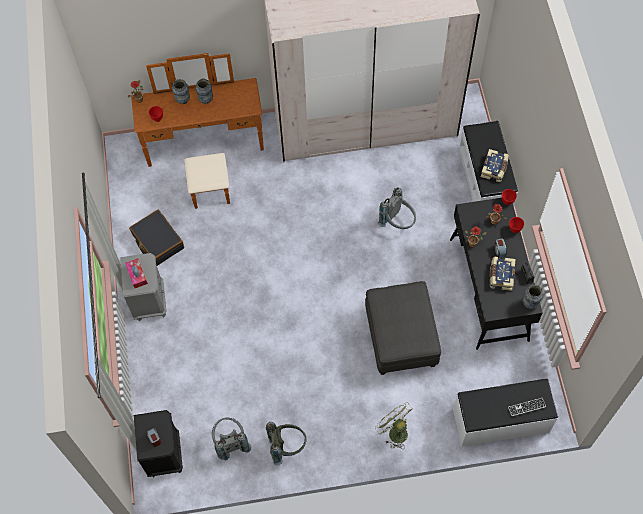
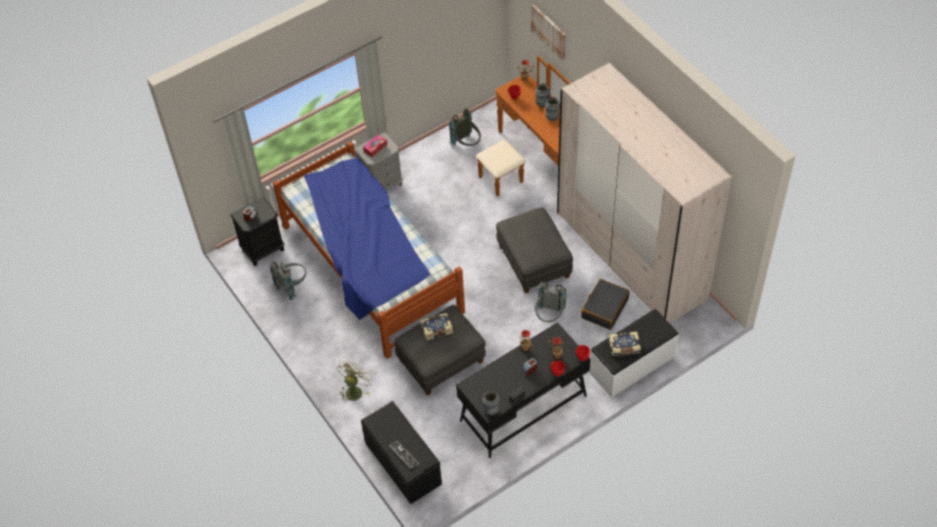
camera: 65 degrees right, 10 degrees down
black suitcase [129,210,184,266] -> black suitcase moved to [581,279,630,330]
grey backpack [266,422,307,465] -> grey backpack moved to [449,109,481,146]
white bench [453,379,558,447] -> black bench [361,401,442,504]
book [489,257,515,291] -> book moved to [421,313,453,340]
none -> bed [273,141,465,359]
none -> grey ottoman [496,207,573,293]
none -> picture [531,4,565,60]

